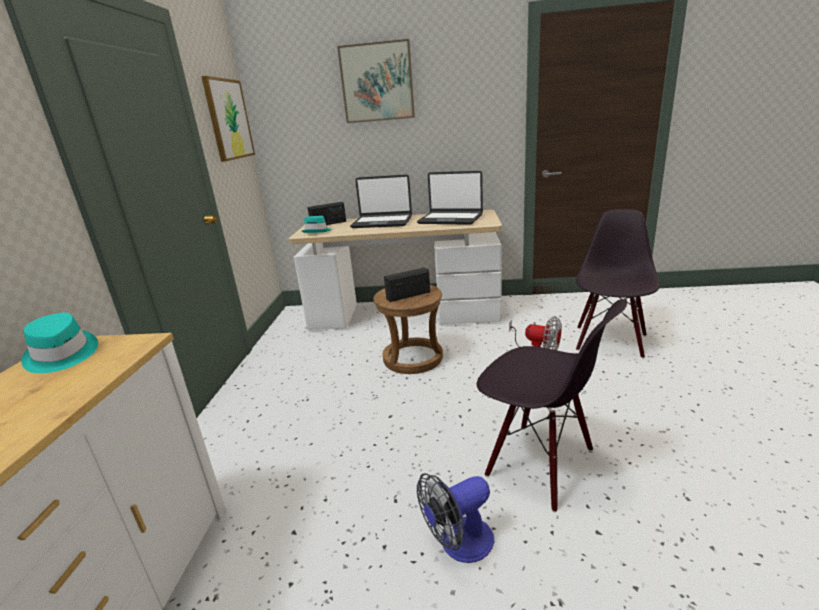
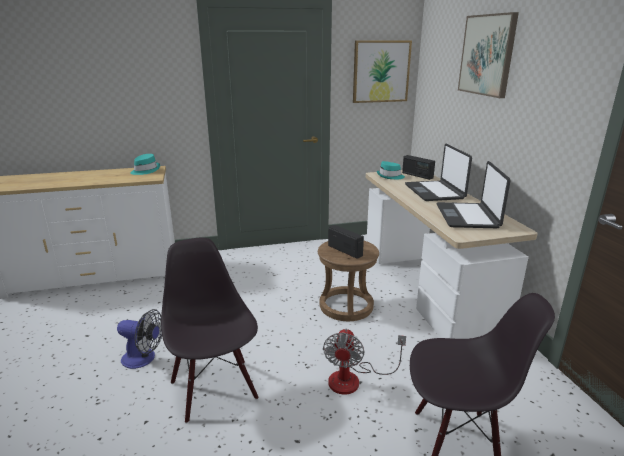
camera: 70 degrees right, 0 degrees up
fan [417,473,494,563] -> fan turned 150 degrees clockwise [117,309,162,369]
black chair [477,299,627,512] -> black chair turned 135 degrees clockwise [161,238,259,424]

